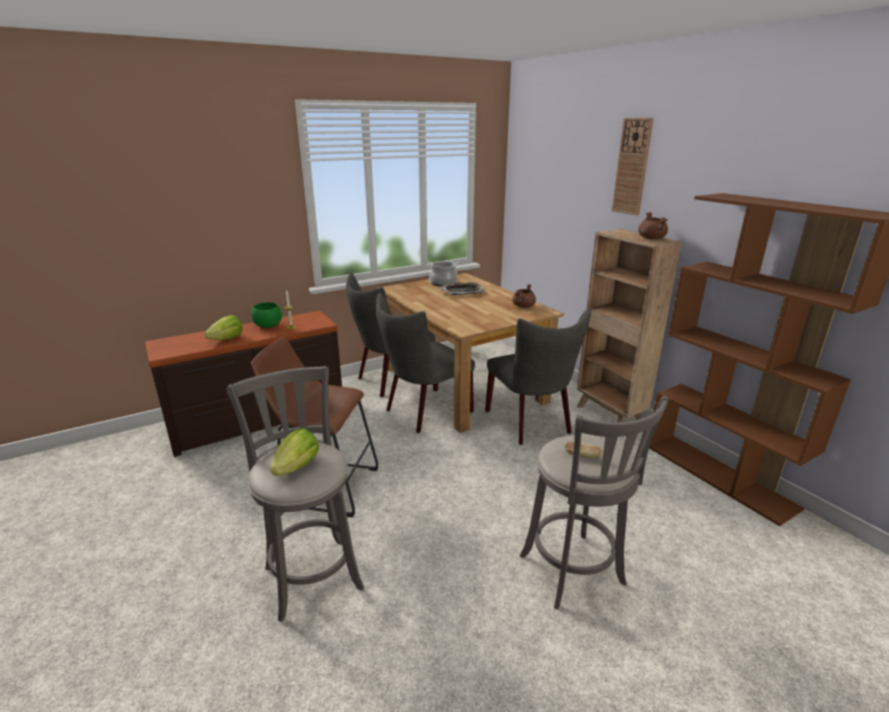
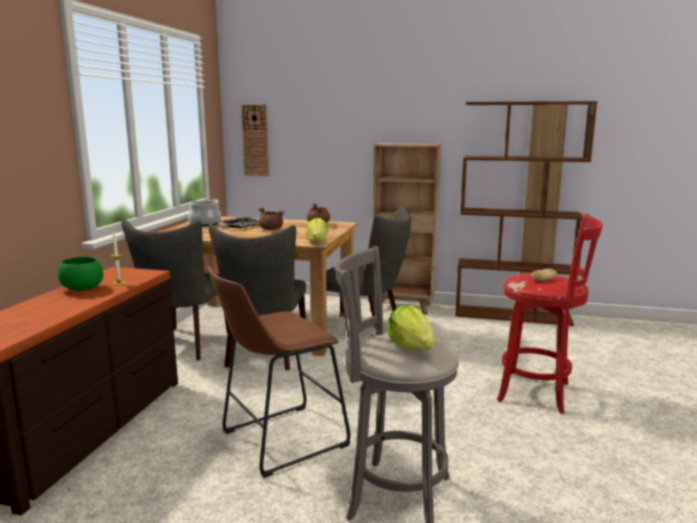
camera: 45 degrees left, 10 degrees down
lettuce [205,315,242,340] -> lettuce moved to [306,218,329,243]
grey stool [520,396,668,609] -> red stool [497,214,603,414]
wall clock [612,118,654,216] -> wall clock moved to [241,104,269,176]
brown cooking pot [638,212,668,239] -> brown cooking pot moved to [259,207,284,230]

